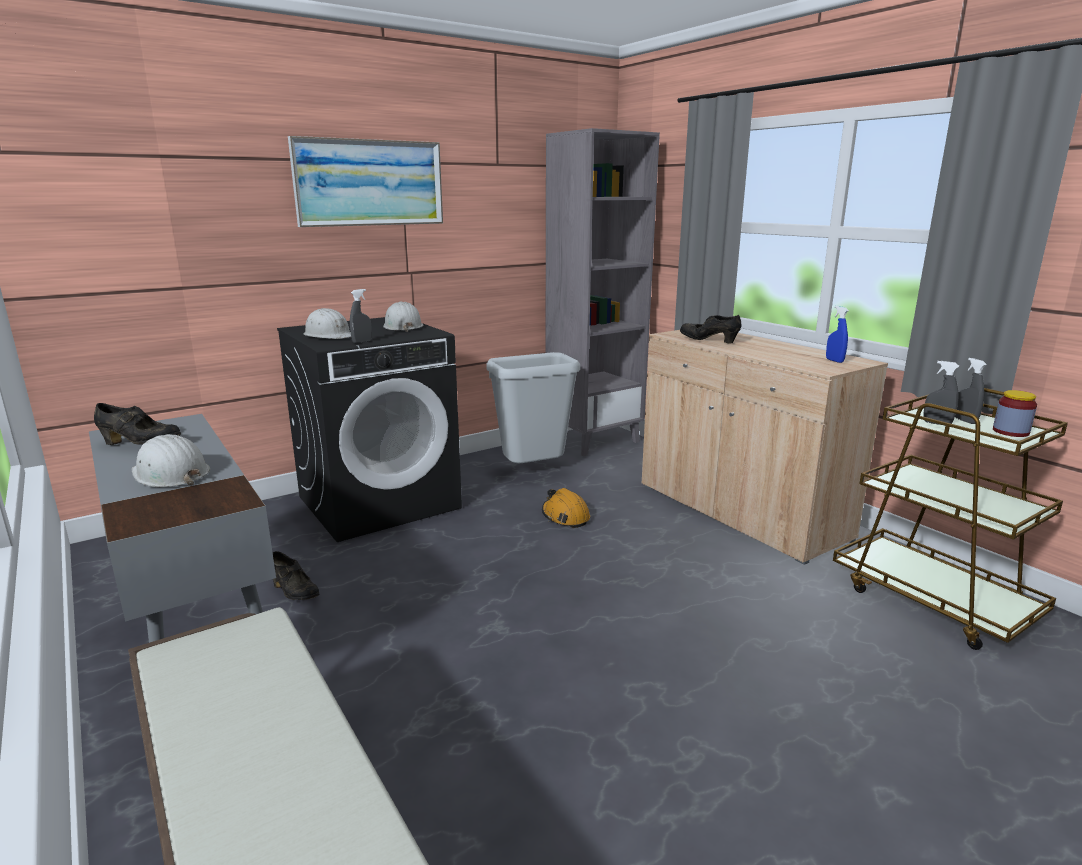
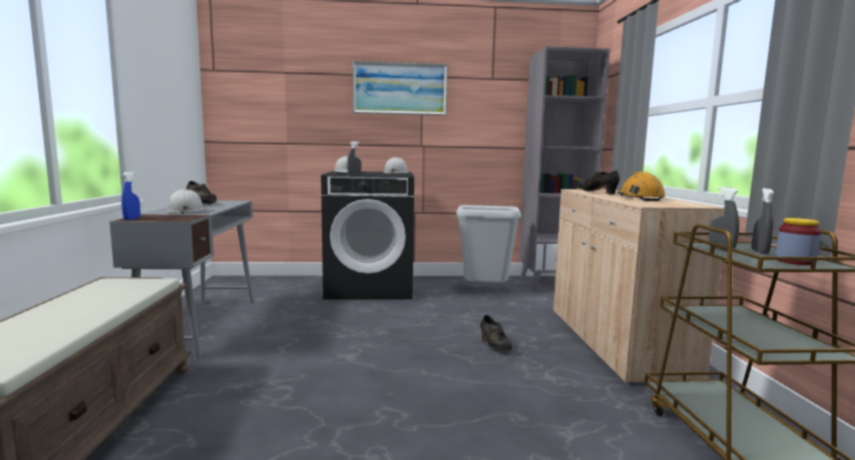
camera: 30 degrees right, 10 degrees down
black shoe [273,551,319,600] -> black shoe moved to [480,315,512,350]
orange hard hat [542,488,590,528] -> orange hard hat moved to [617,172,665,201]
blue spray bottle [826,306,849,363] -> blue spray bottle moved to [121,172,140,220]

